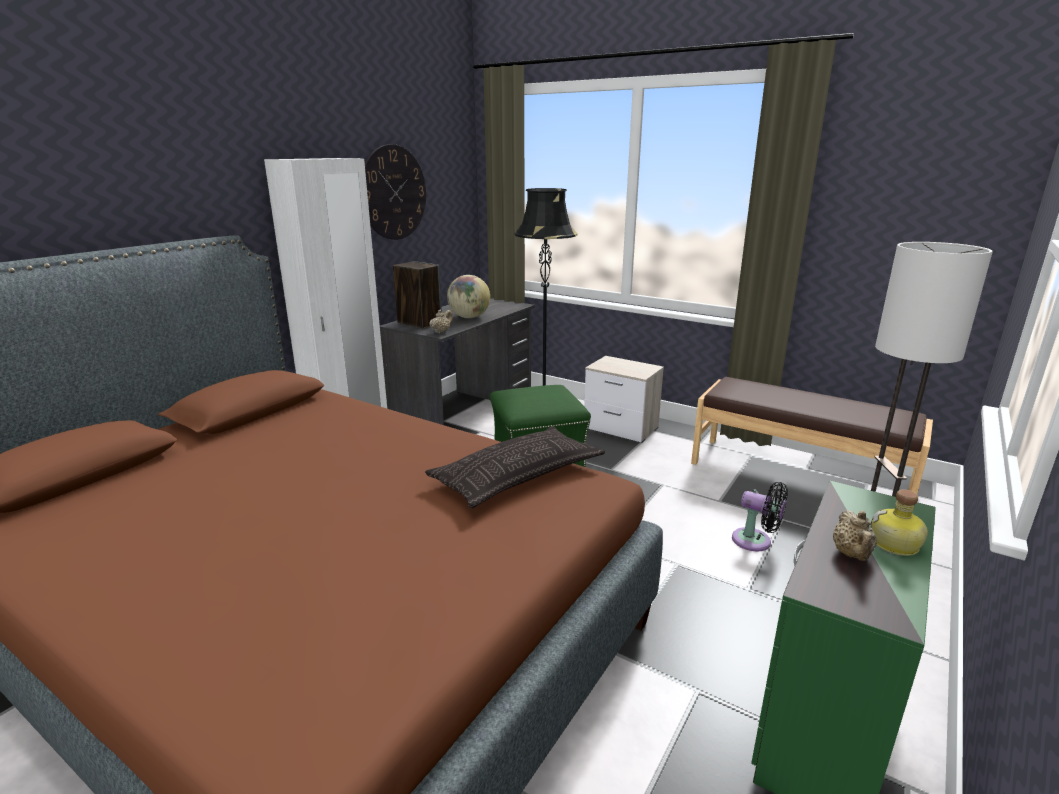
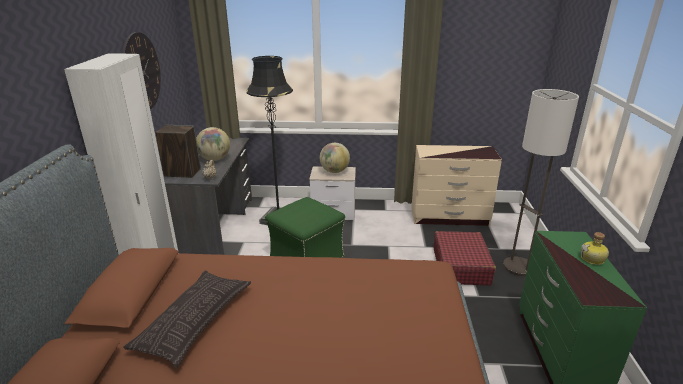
camera: 30 degrees left, 5 degrees up
pillow [425,426,605,508] -> pillow moved to [123,271,251,368]
brown bench [691,377,933,494] -> beige dresser [411,145,502,226]
black fan [732,482,788,551] -> red suitcase [434,231,496,286]
beige teapot [833,510,877,561] -> none
none -> globe [320,143,350,173]

